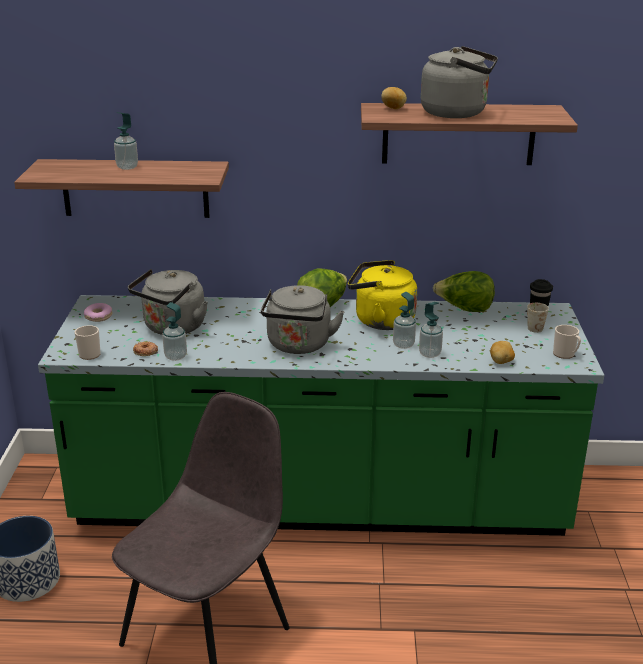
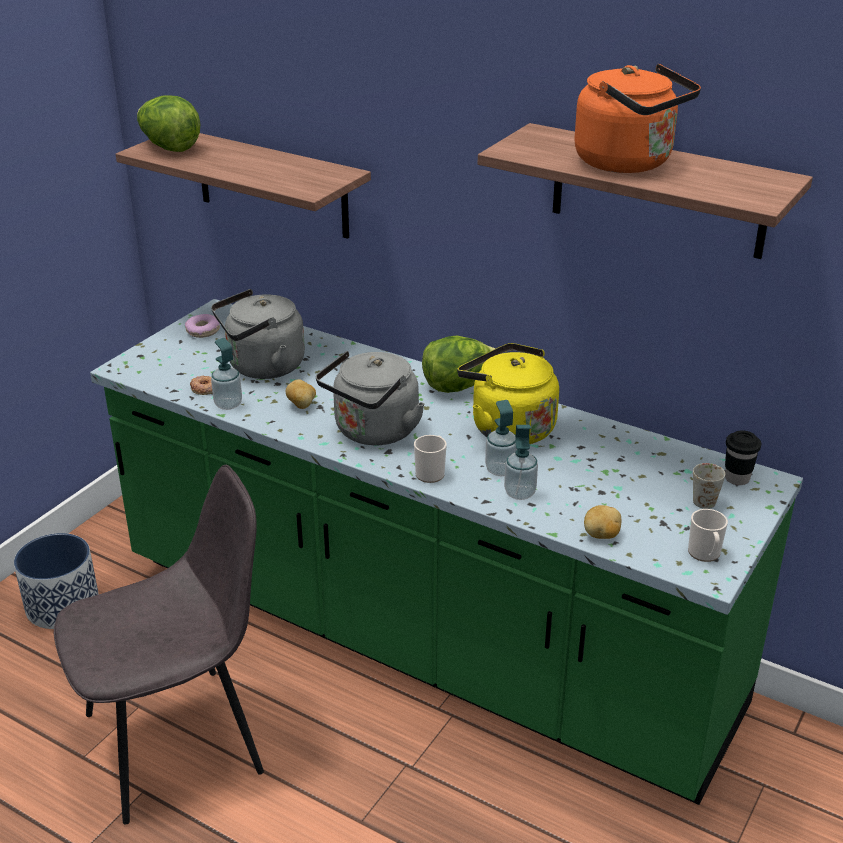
camera: 30 degrees right, 5 degrees up
mug [75,325,100,360] -> mug moved to [414,435,447,483]
soap dispenser [114,112,138,170] -> none
potato [381,87,407,109] -> potato moved to [286,379,316,409]
grey kettle [421,46,498,118] -> orange kettle [574,64,701,173]
lettuce [433,271,495,312] -> lettuce moved to [137,95,200,152]

